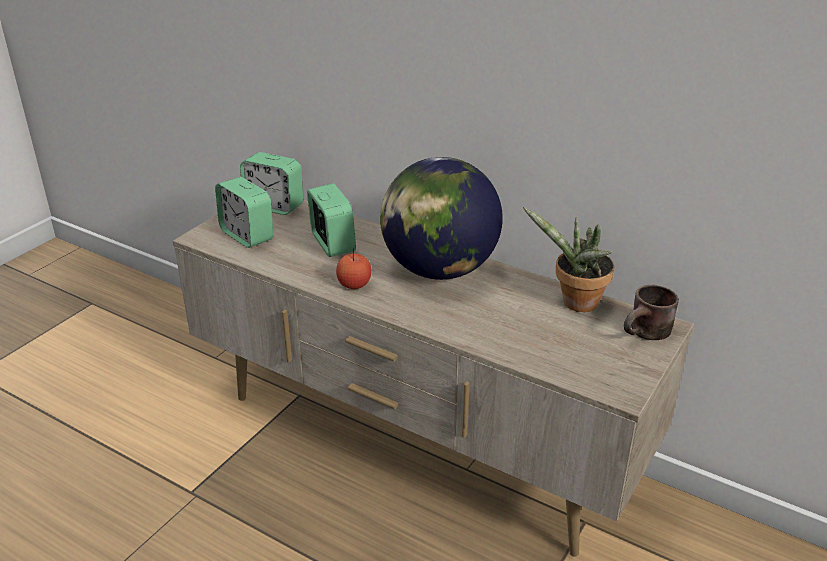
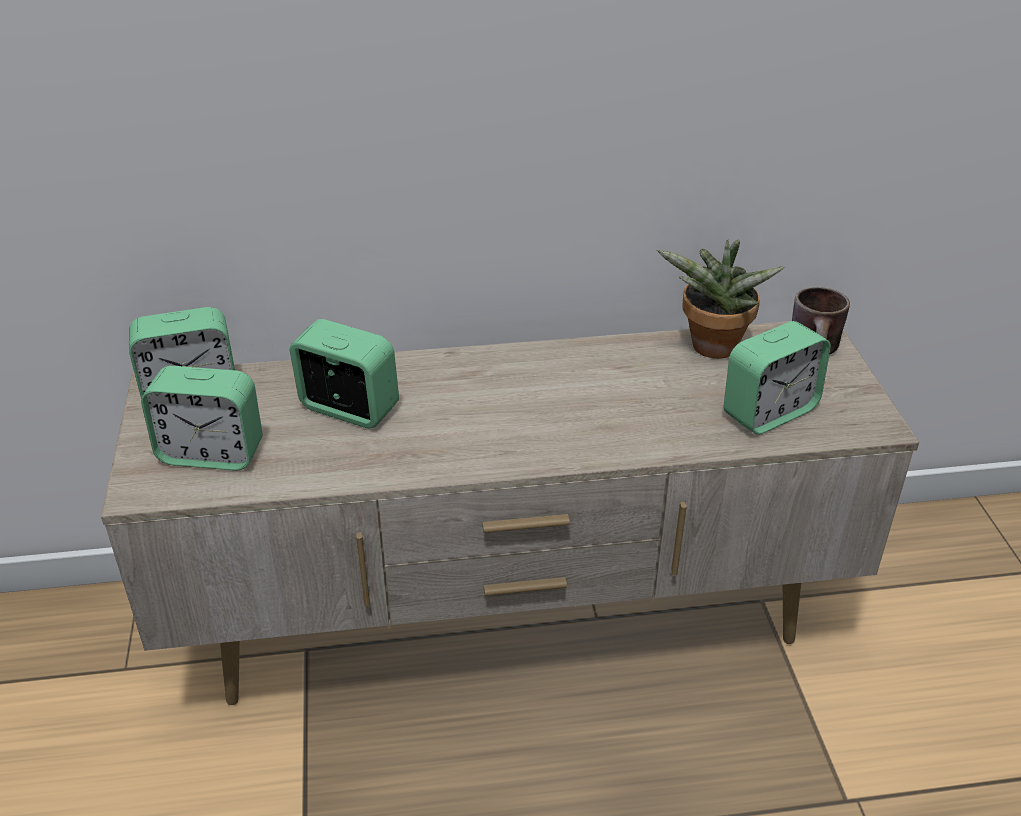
camera: 40 degrees left, 5 degrees up
apple [336,248,371,289] -> none
globe [380,157,503,280] -> none
none -> alarm clock [724,321,831,435]

